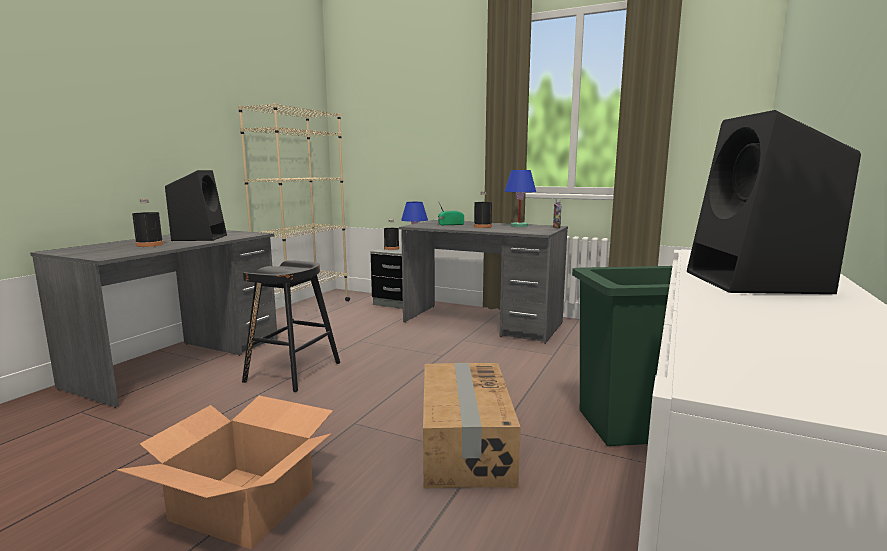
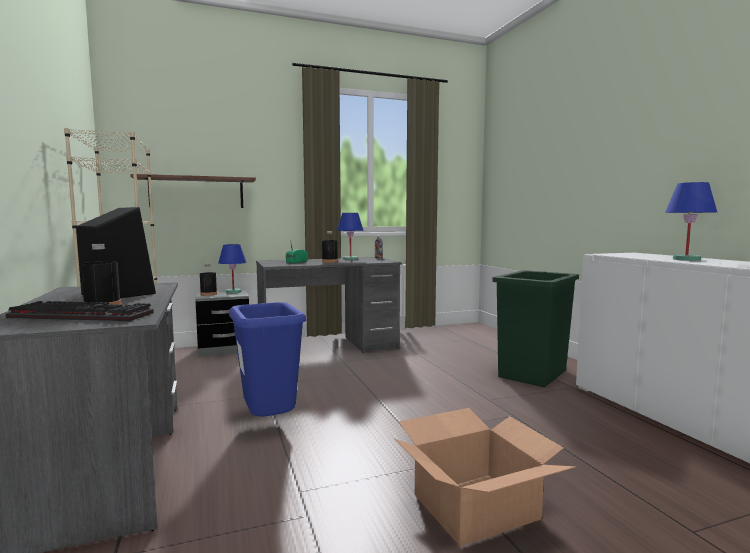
camera: 45 degrees left, 5 degrees down
black stool [242,260,340,392] -> blue trash can [229,302,306,417]
cardboard box [423,363,521,488] -> none
black speaker [687,110,861,294] -> blue table lamp [665,182,717,261]
none -> keyboard [6,301,154,321]
none -> brown shelf [130,174,256,208]

